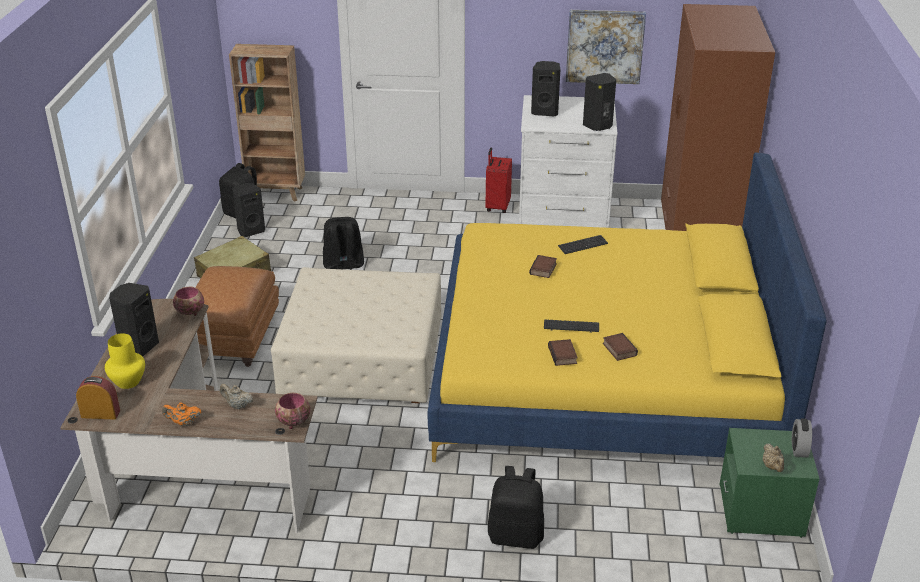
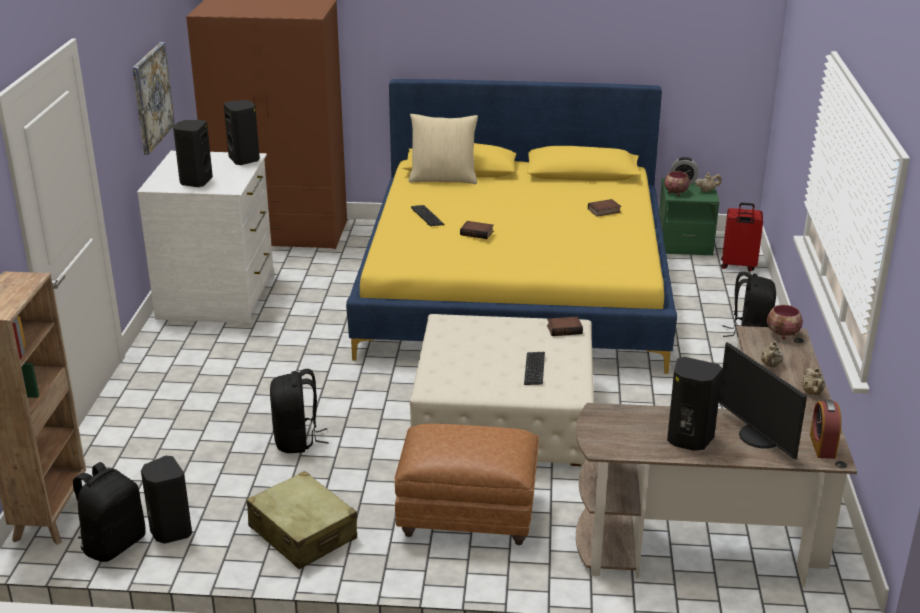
camera: 90 degrees left, 5 degrees down
yellow vase [105,333,145,389] -> monitor [718,342,807,459]
orange teapot [162,402,201,426] -> beige teapot [802,367,825,395]
bowl [173,287,204,316] -> bowl moved to [664,171,690,196]
red suitcase [485,148,512,213] -> red suitcase moved to [721,203,763,271]
keyboard [544,319,599,333] -> keyboard moved to [524,352,545,385]
book [548,339,578,366] -> book moved to [547,316,583,336]
none -> beige pillow [409,114,478,184]

